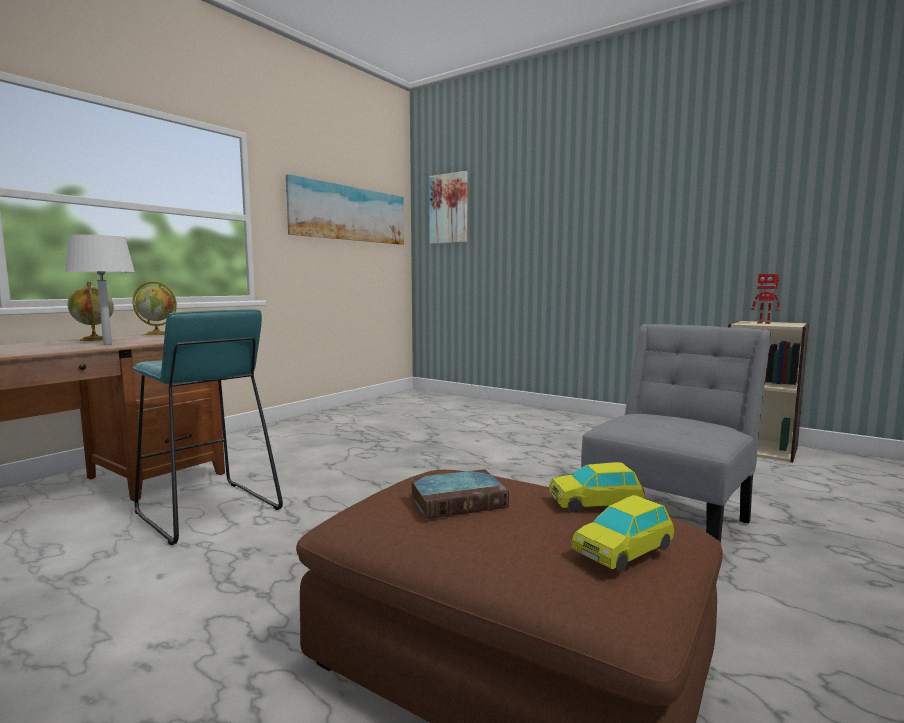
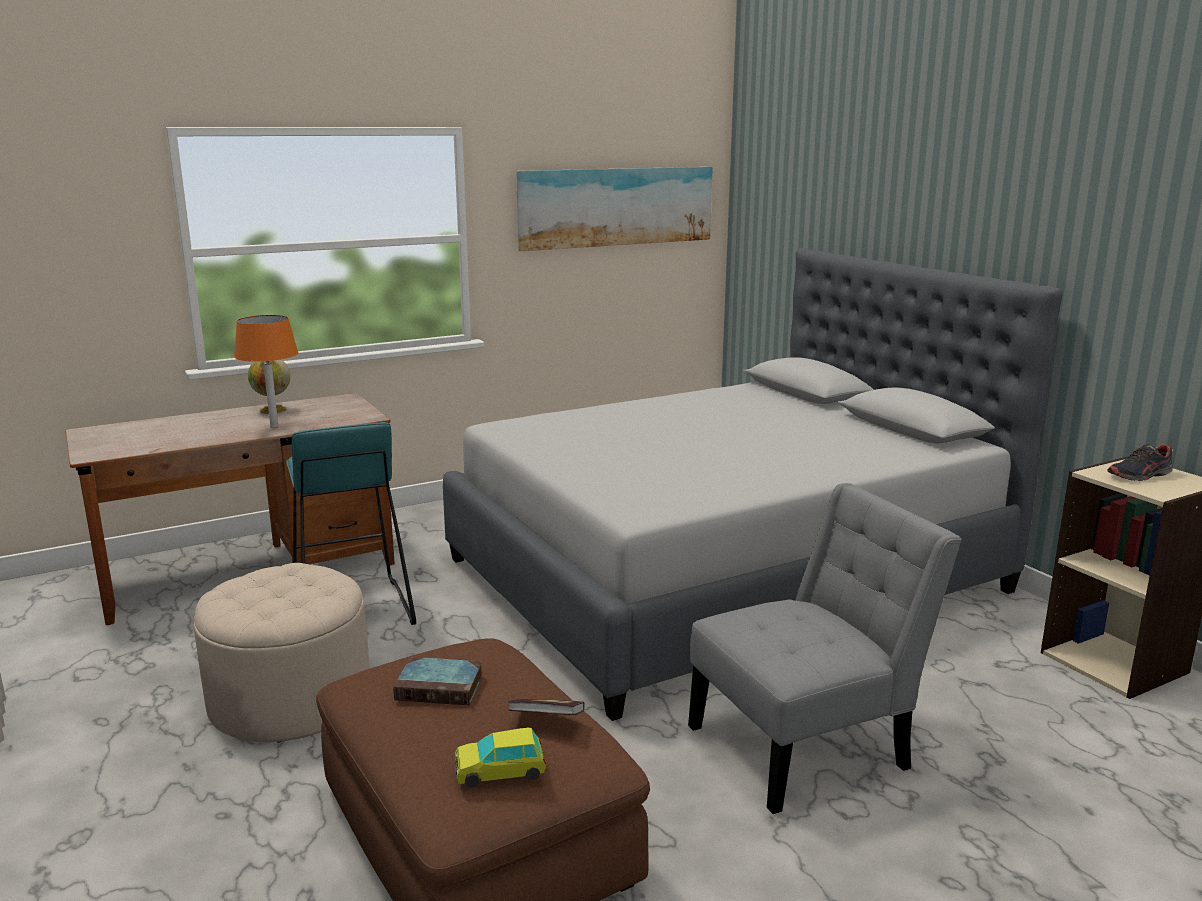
camera: 25 degrees right, 10 degrees up
white table lamp [65,235,135,345] -> orange table lamp [234,315,298,428]
globe [133,281,177,335] -> none
picture [429,171,468,244] -> none
toy car [549,462,645,513] -> book [508,699,585,715]
toy robot [751,274,780,324] -> shoe [1107,444,1173,481]
none -> beige ottoman [194,563,370,743]
none -> grey bed [443,248,1062,721]

